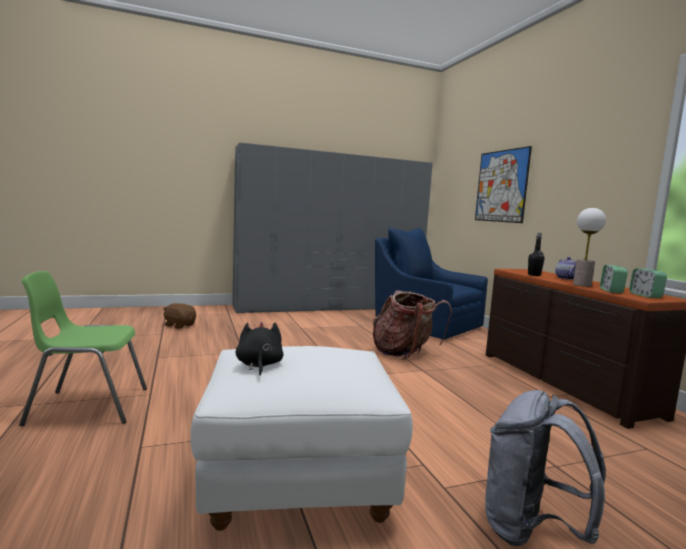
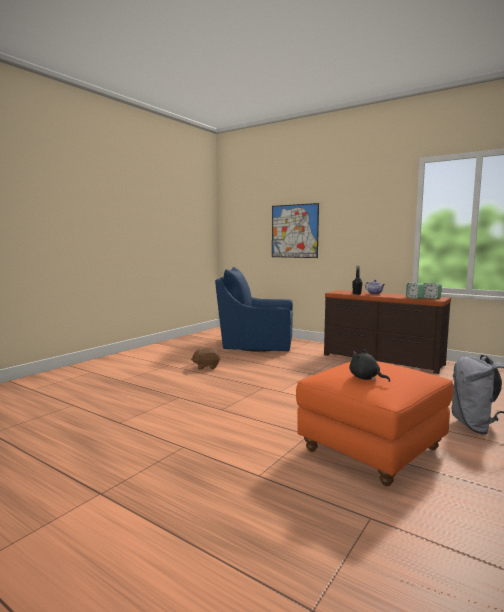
camera: 35 degrees left, 0 degrees up
green chair [19,271,147,426] -> none
brown plush toy [163,303,196,329] -> brown plush toy moved to [191,348,221,370]
white ottoman [190,346,413,531] -> orange ottoman [296,361,453,486]
grey wardrobe [232,143,433,313] -> none
backpack [373,290,452,360] -> none
table lamp [573,208,606,287] -> none

